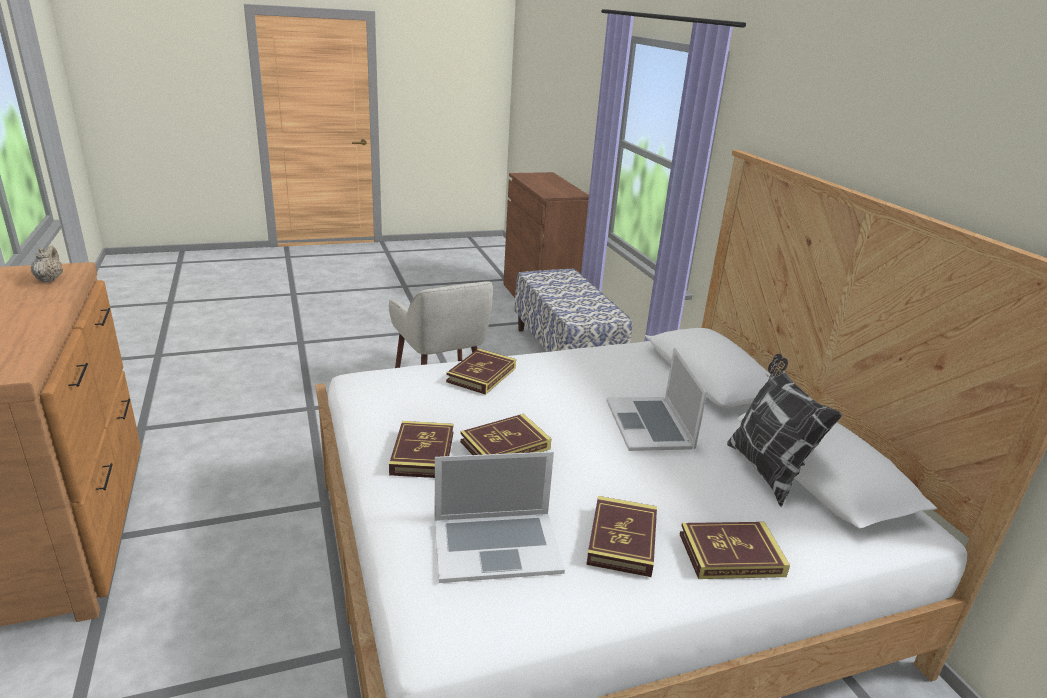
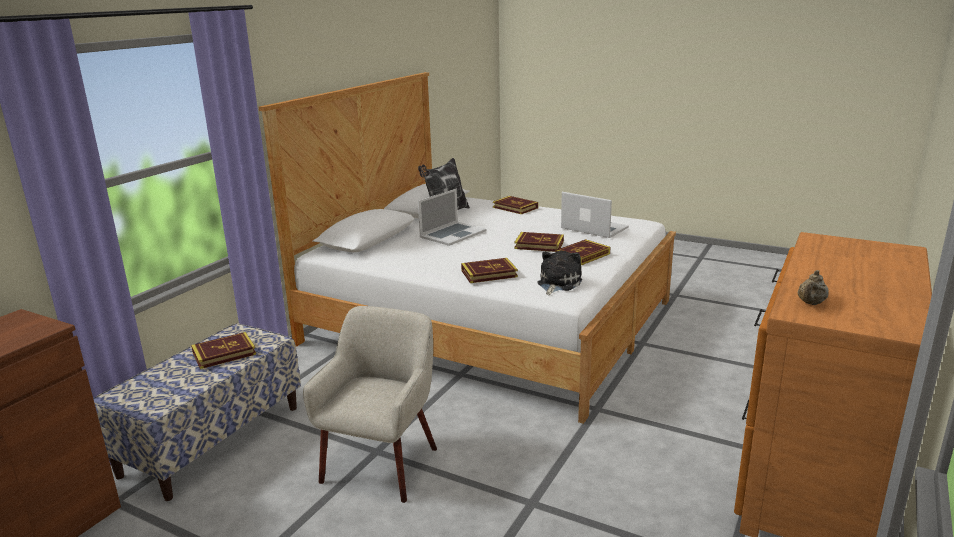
camera: 130 degrees left, 5 degrees down
book [586,496,657,577] -> book moved to [191,332,256,369]
none -> plush toy [537,251,582,295]

